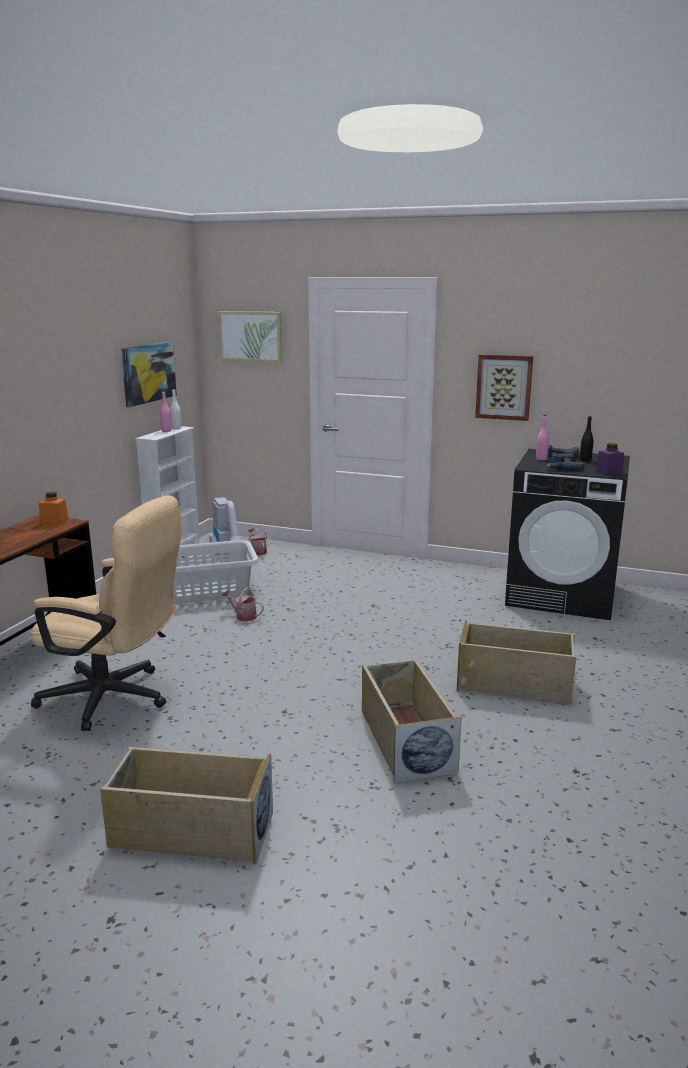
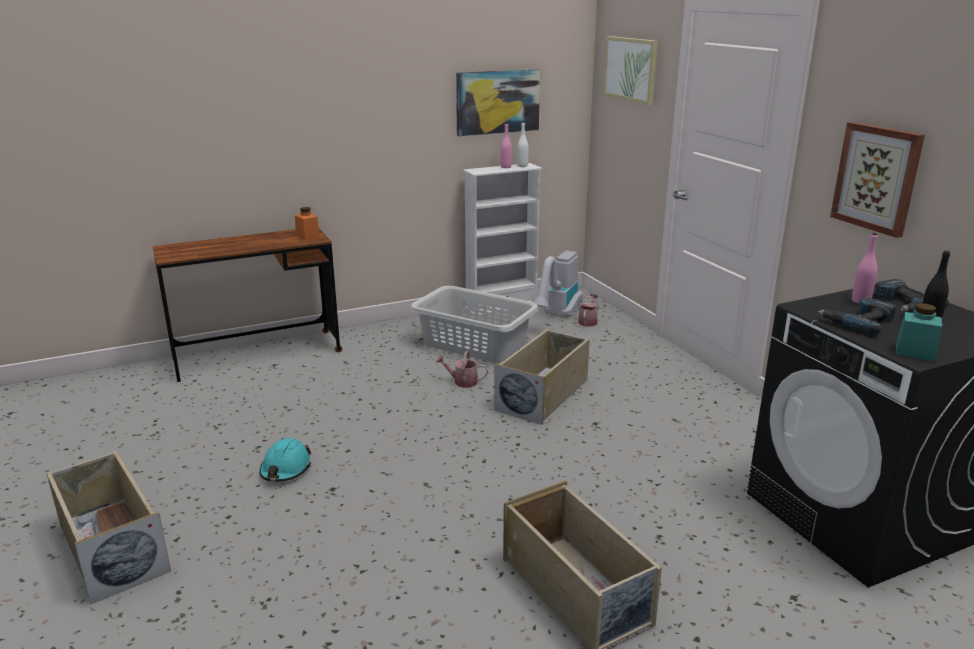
camera: 45 degrees right, 5 degrees up
beige office chair [30,495,181,731] -> none
watering can [221,588,264,621] -> watering can turned 60 degrees counterclockwise [436,351,488,388]
beige storage box [362,658,462,783] -> beige storage box moved to [494,329,590,425]
purple jar [596,443,624,475] -> turquoise jar [896,303,942,361]
none -> turquoise hard hat [260,438,311,482]

